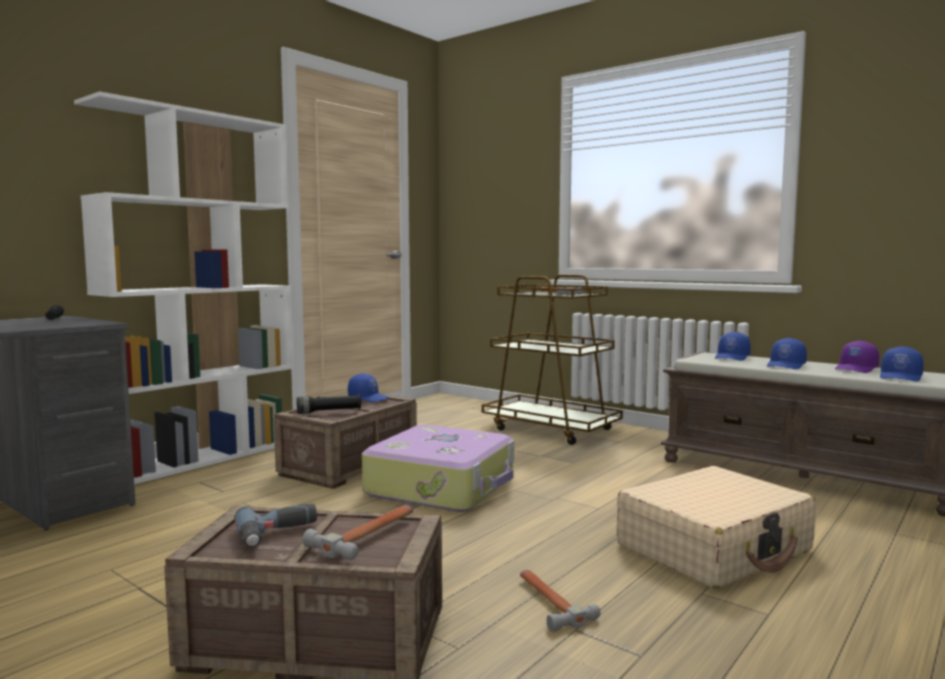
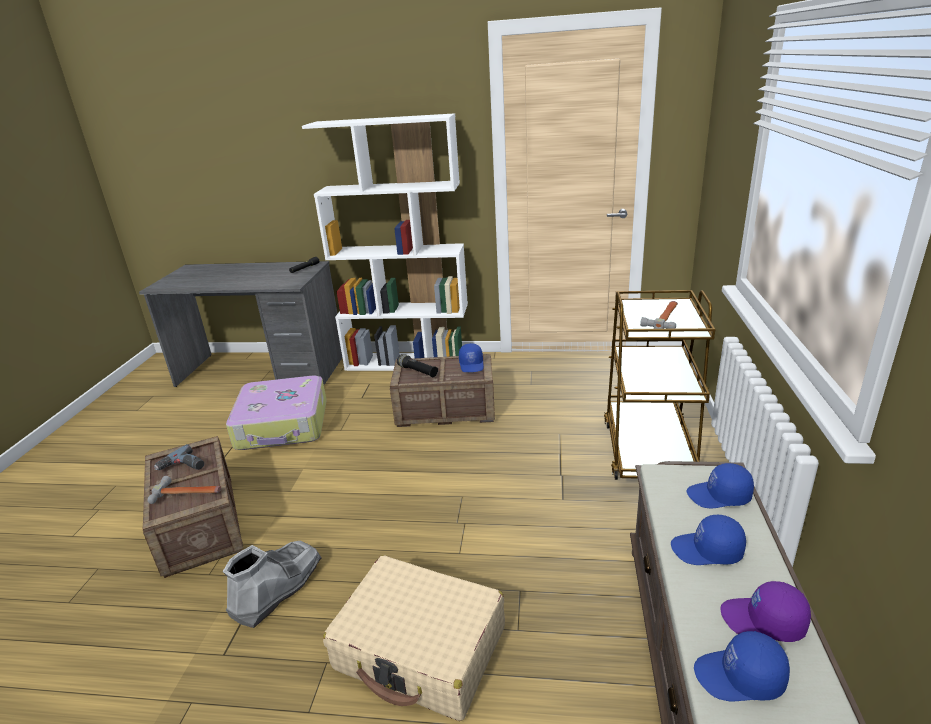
camera: 60 degrees right, 20 degrees up
suitcase [362,425,514,512] -> suitcase moved to [226,375,327,450]
hammer [520,570,601,632] -> grey boot [223,541,322,628]

